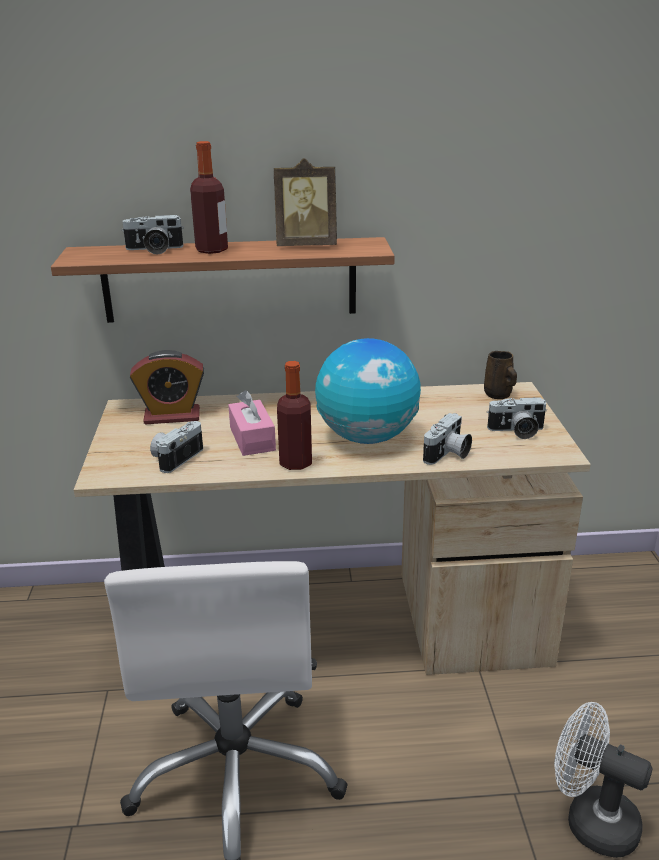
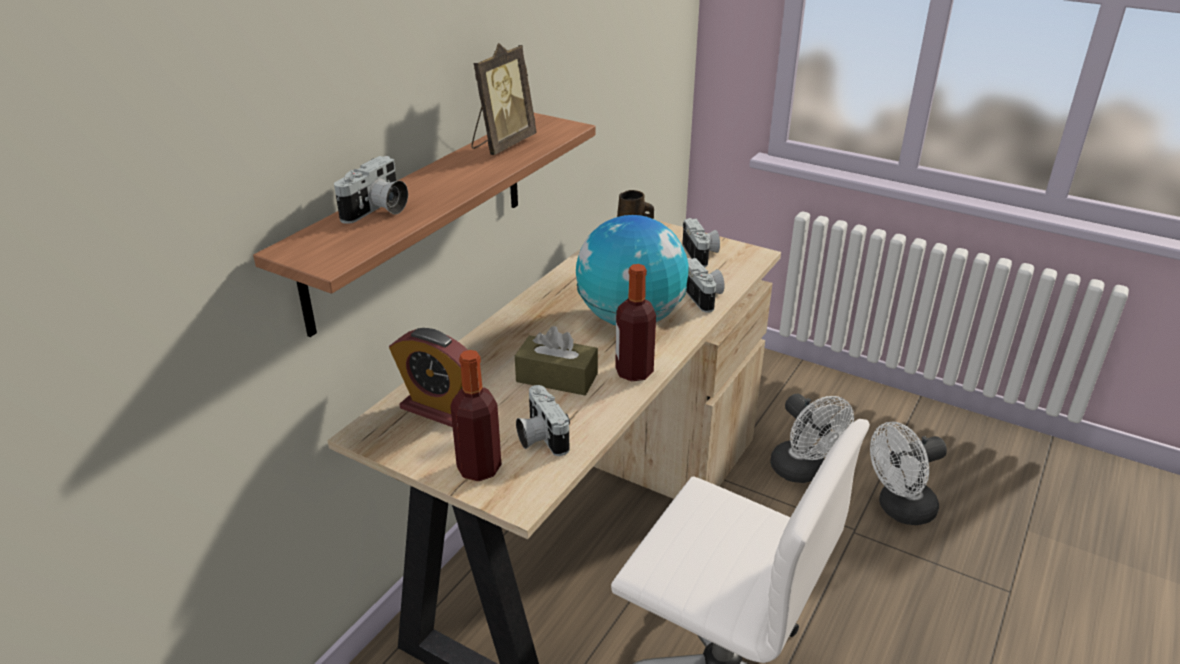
camera: 55 degrees left, 5 degrees up
alarm clock [130,350,204,424] -> alarm clock turned 90 degrees clockwise [389,328,468,427]
bottle [190,141,228,254] -> bottle moved to [450,350,502,481]
pink tissue box [228,390,276,456] -> brown tissue box [515,326,598,395]
camera [487,397,547,439] -> camera turned 45 degrees counterclockwise [682,218,720,267]
none -> white fan [770,394,854,483]

